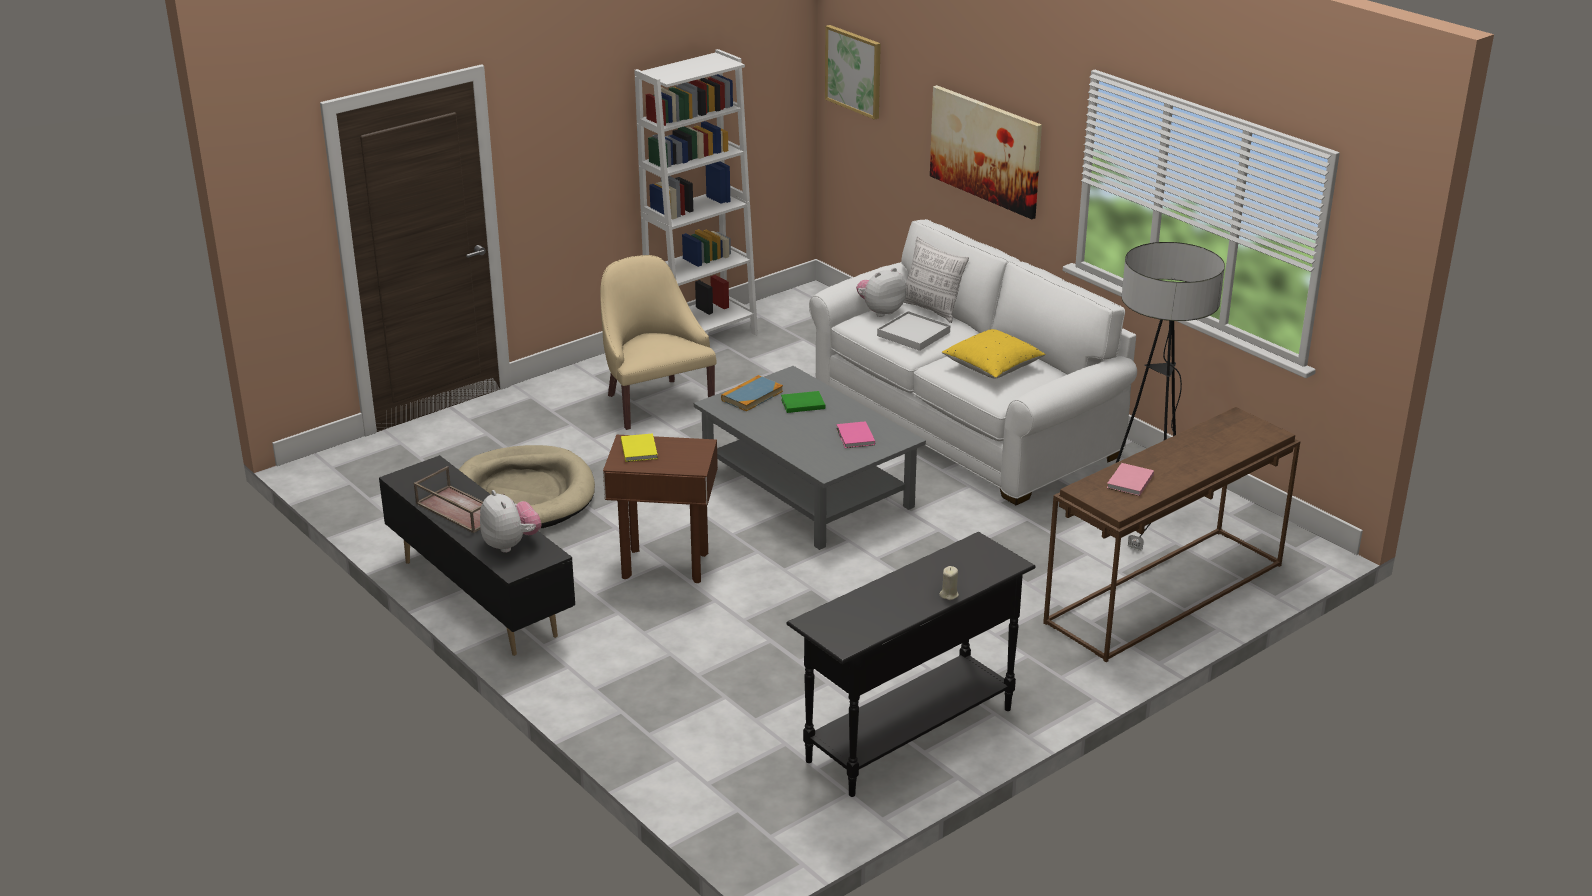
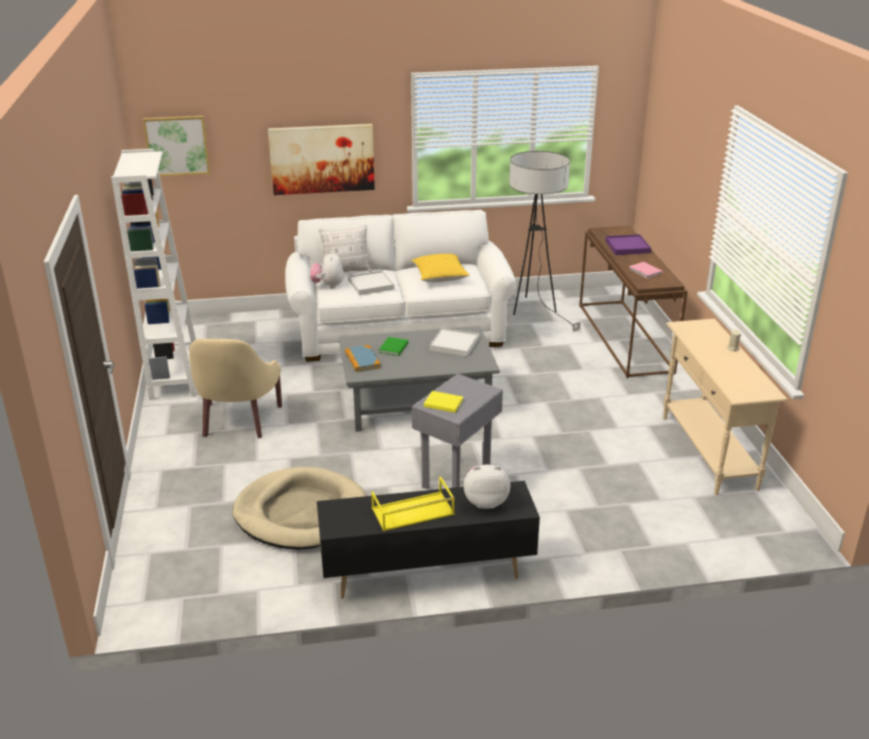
camera: 60 degrees left, 0 degrees up
brown tray [413,466,505,533] -> yellow tray [372,477,455,531]
beige armchair [600,255,717,430] -> beige armchair turned 90 degrees counterclockwise [189,339,282,439]
brown side table [603,435,718,583] -> grey side table [412,374,503,489]
black console table [786,532,1036,797] -> beige console table [663,319,788,495]
pink book [836,421,875,448] -> white tray [429,328,479,357]
none -> purple tray [605,234,651,255]

